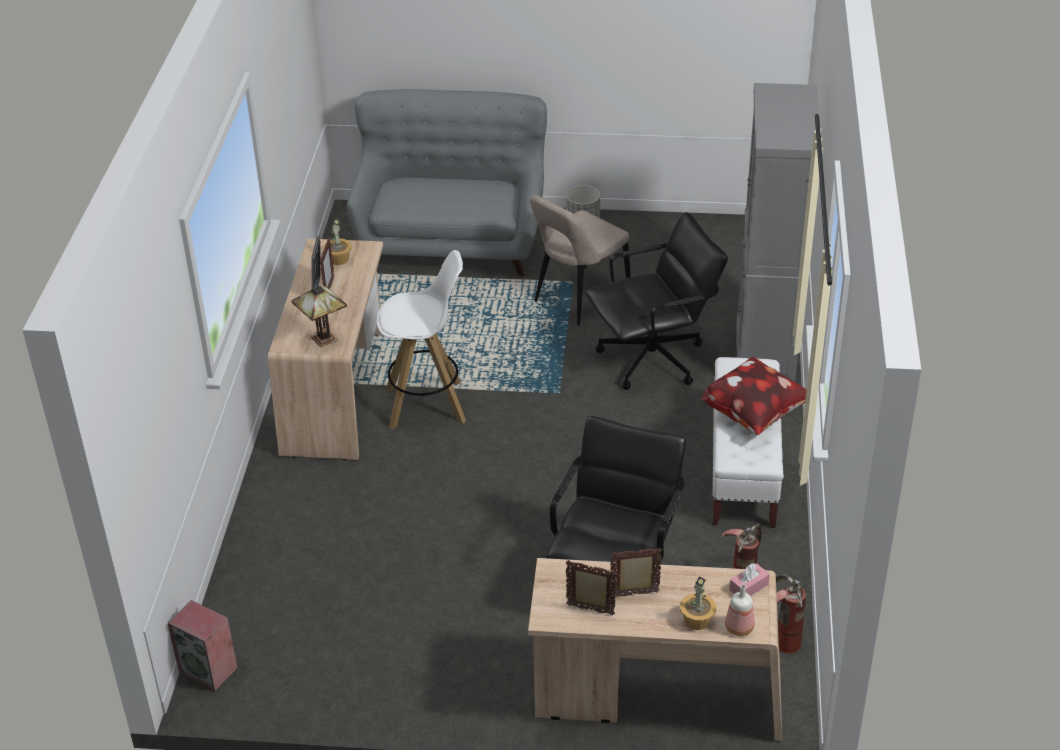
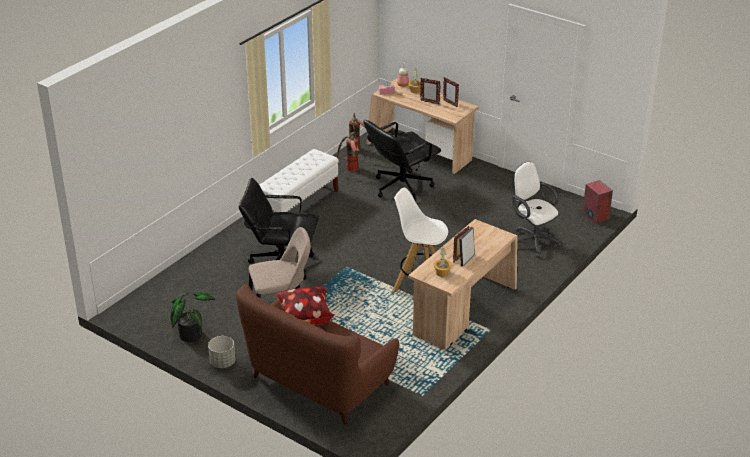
camera: 150 degrees left, 5 degrees down
table lamp [291,286,347,347] -> none
grey sofa [347,89,547,277] -> brown sofa [236,284,399,425]
pillow [702,357,807,435] -> pillow moved to [275,287,335,325]
grey cabinet [737,83,819,382] -> none
none -> potted plant [170,292,215,342]
none -> white office chair [512,162,561,257]

